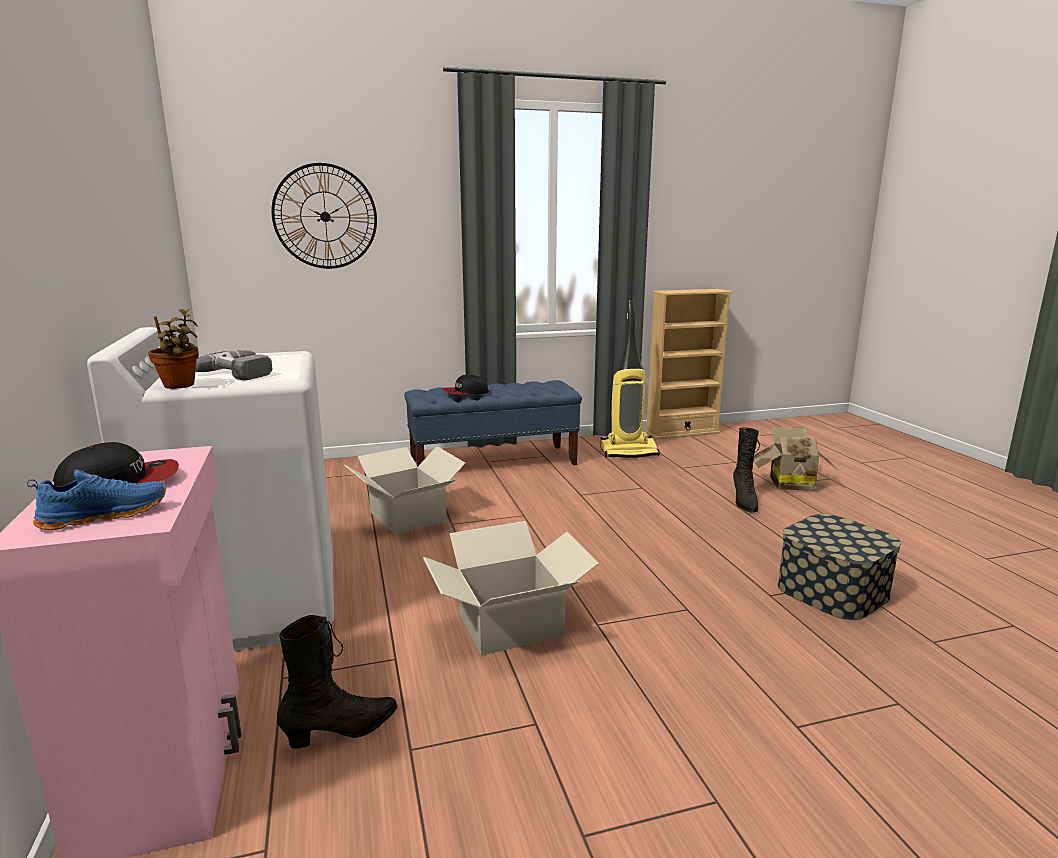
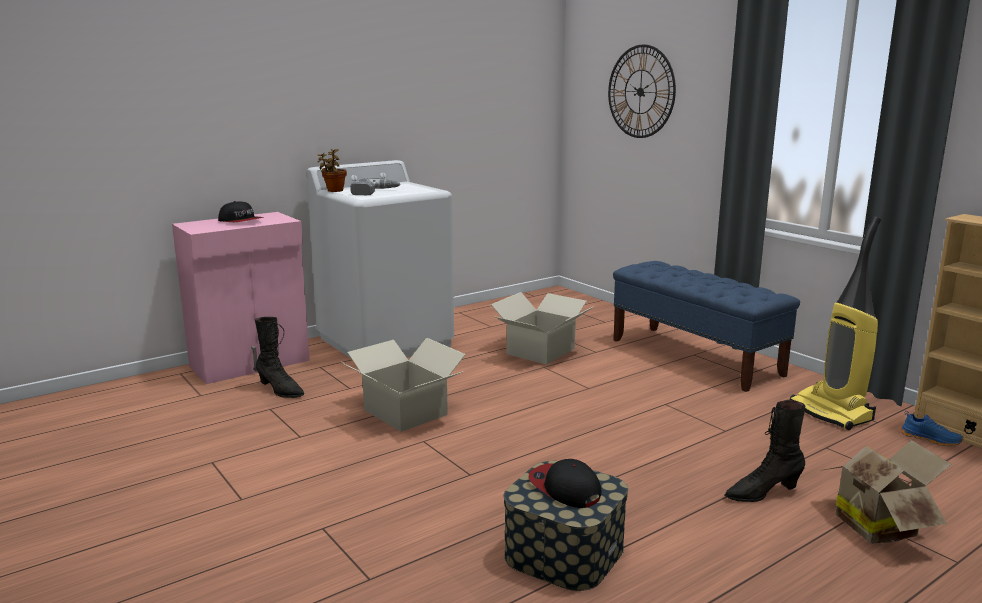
camera: 70 degrees right, 0 degrees up
blue shoe [27,469,166,530] -> blue shoe moved to [900,411,963,446]
cap [442,374,489,395] -> cap moved to [529,459,602,508]

